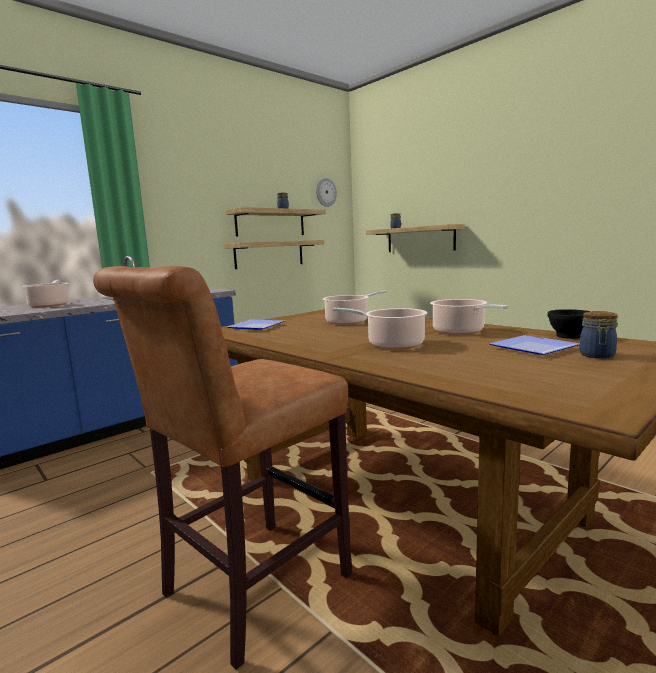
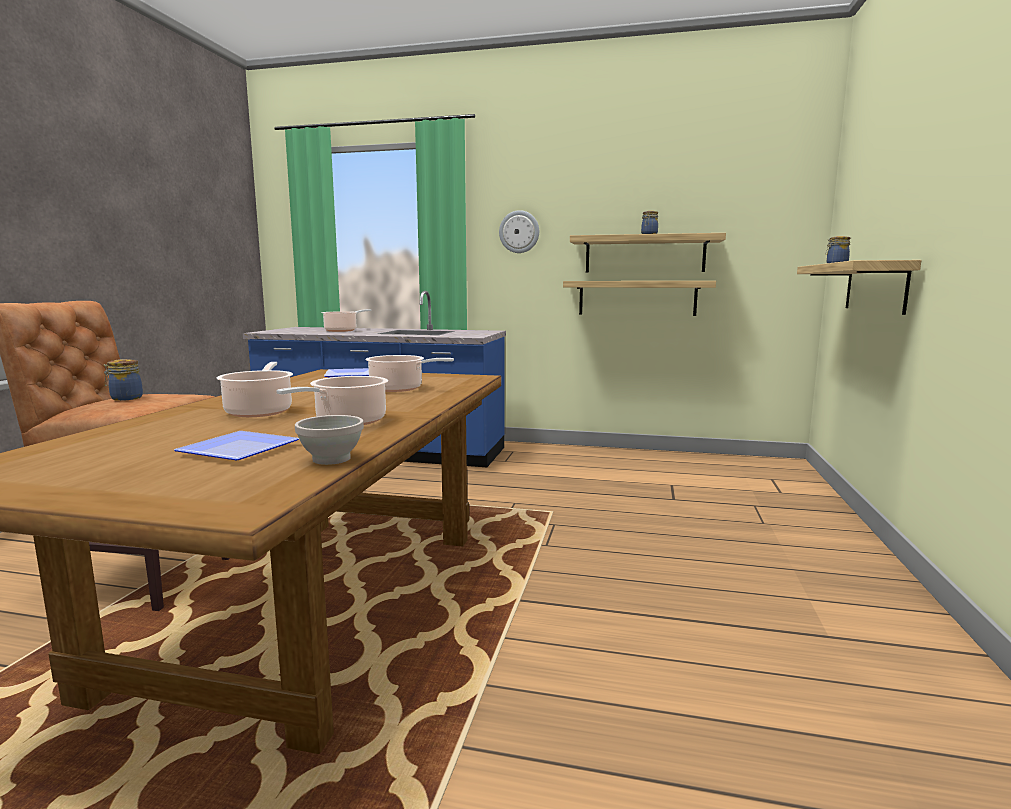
camera: 55 degrees right, 0 degrees up
wall clock [316,178,337,207] -> wall clock moved to [499,210,539,253]
black bowl [548,309,591,339] -> white bowl [295,415,364,465]
jar [579,311,618,359] -> jar moved to [103,359,143,401]

